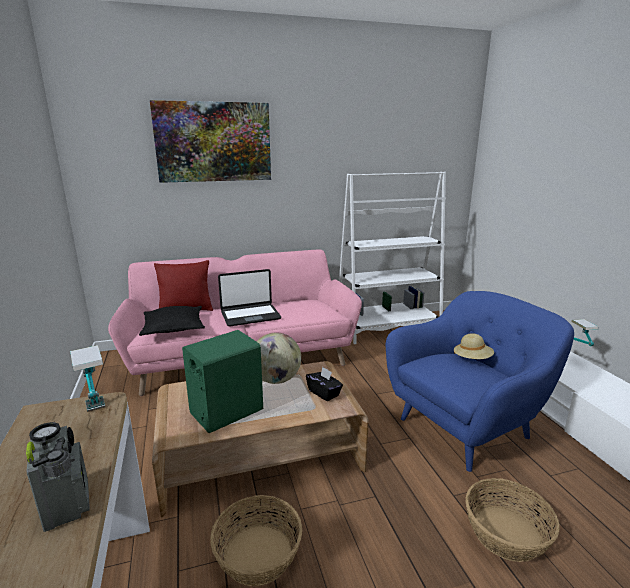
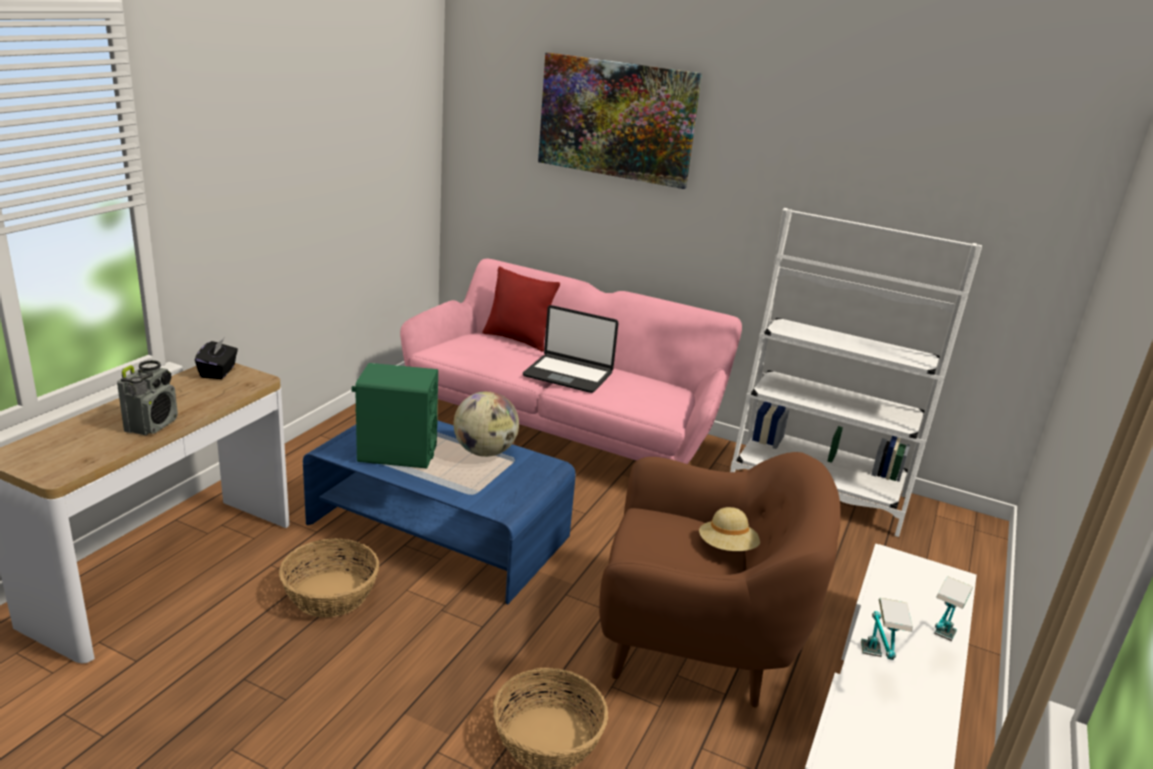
camera: 40 degrees right, 5 degrees up
table lamp [70,345,105,412] -> table lamp moved to [861,598,913,660]
black pillow [139,306,205,336] -> none
brown coffee table [152,361,368,517] -> blue coffee table [303,420,576,604]
black tissue box [306,367,343,401] -> black tissue box moved to [195,337,238,379]
blue armchair [386,291,574,472] -> brown armchair [599,452,841,707]

